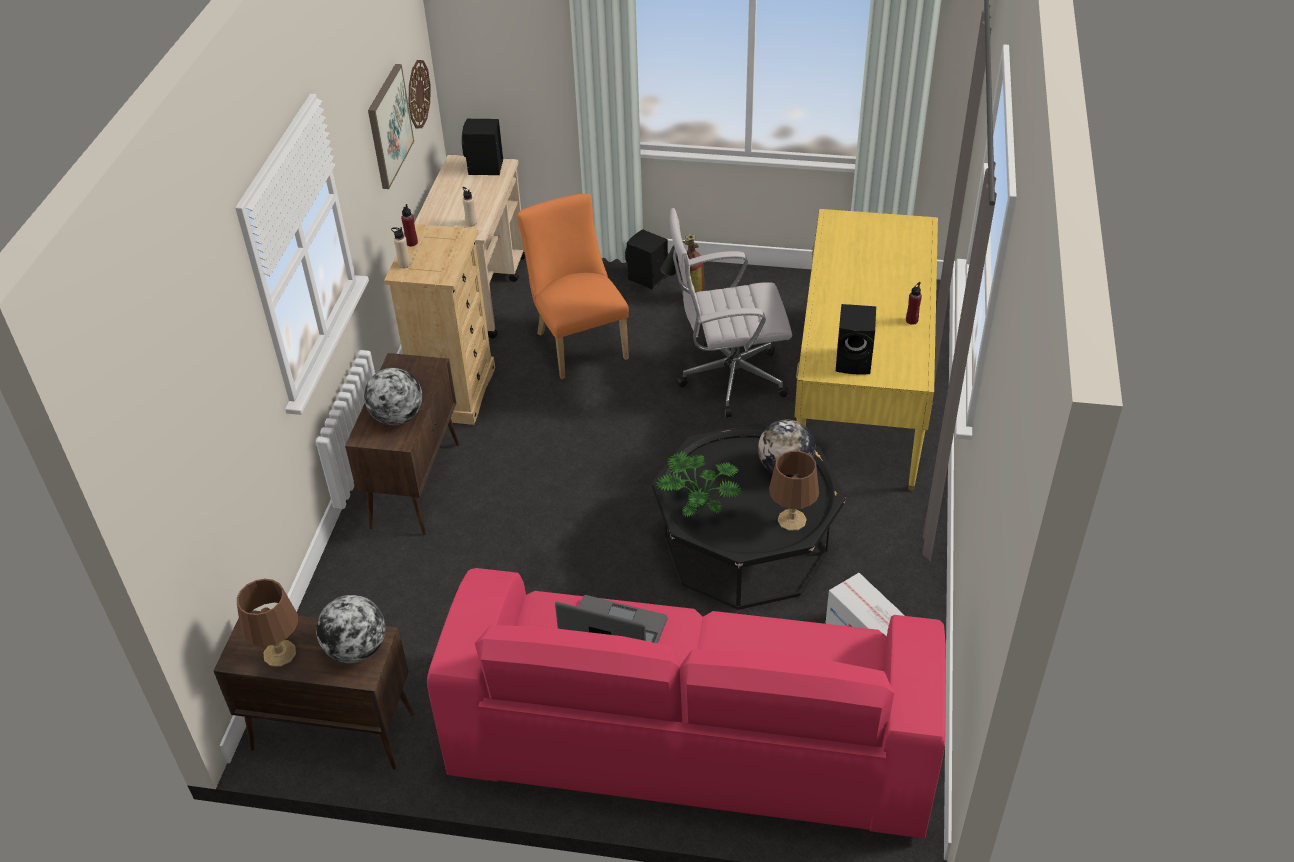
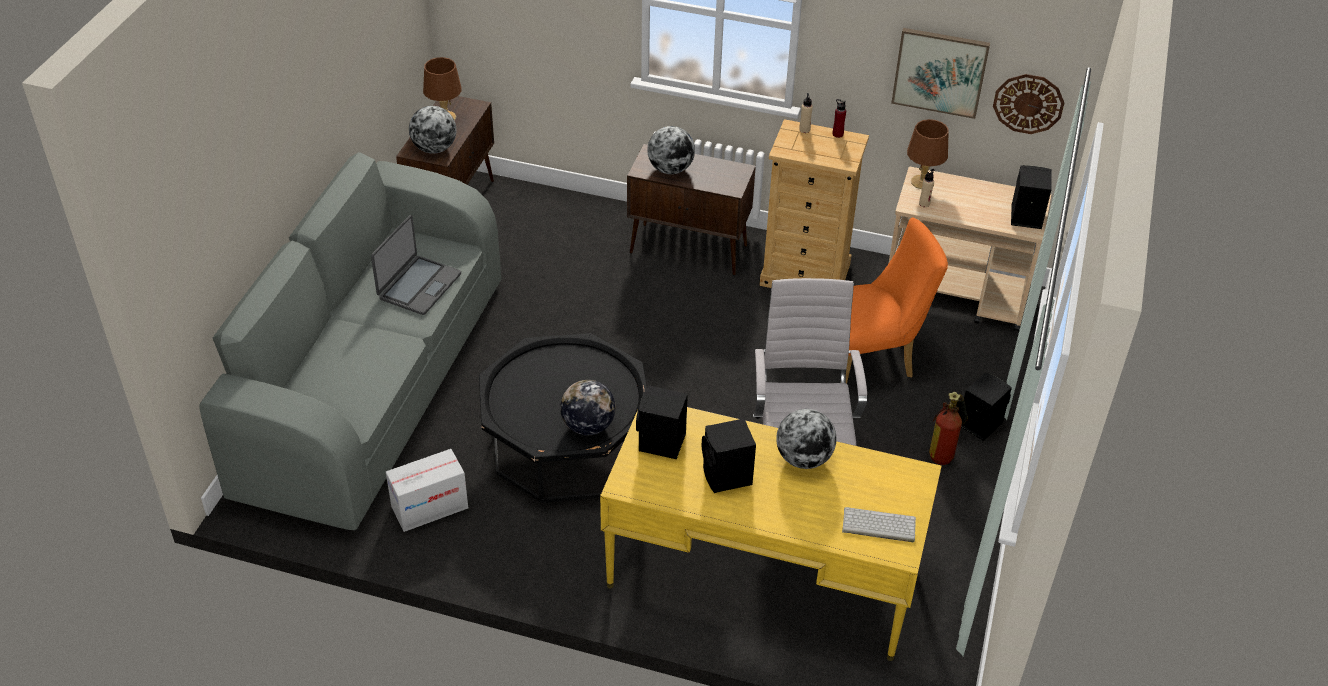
camera: 95 degrees right, 0 degrees up
pink sofa [427,568,946,838] -> grey sofa [199,152,501,530]
potted plant [656,451,742,517] -> none
brown table lamp [769,451,819,531] -> brown table lamp moved to [907,119,948,189]
red bottle [906,282,922,325] -> none
none -> black speaker [702,419,756,493]
none -> globe [776,409,836,469]
none -> keyboard [842,507,916,542]

